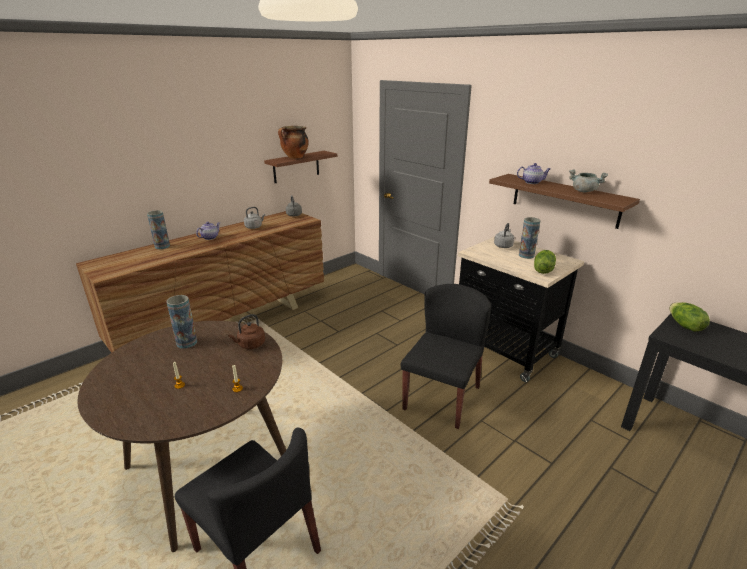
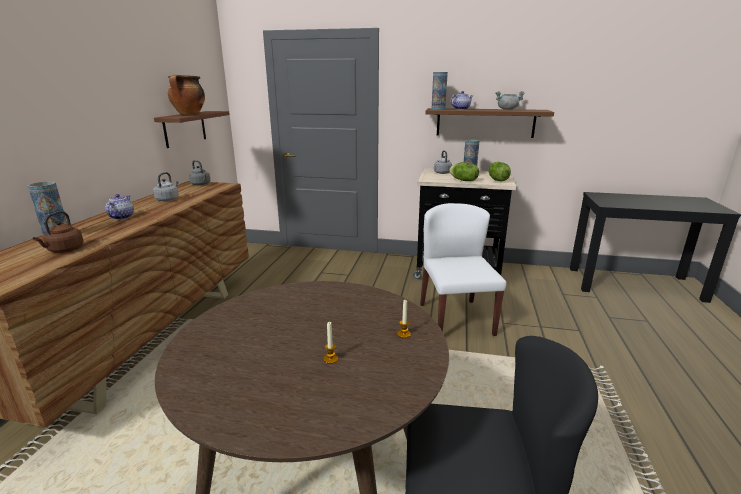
camera: 35 degrees left, 5 degrees down
vase [166,295,197,349] -> vase moved to [431,72,448,110]
brown kettle [228,314,265,349] -> brown kettle moved to [33,211,84,253]
black chair [401,284,491,429] -> white chair [420,203,507,336]
lettuce [669,302,710,332] -> lettuce moved to [449,162,479,181]

